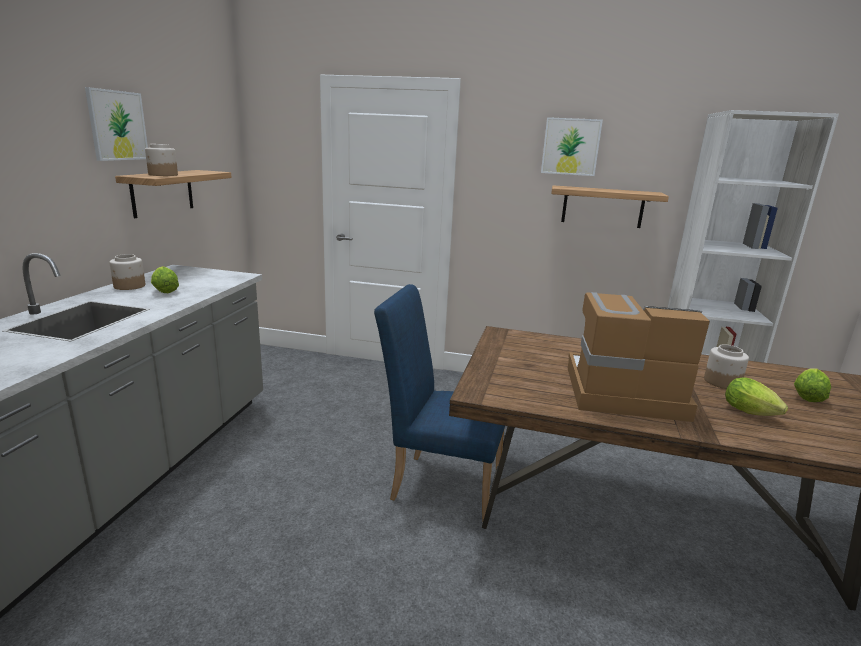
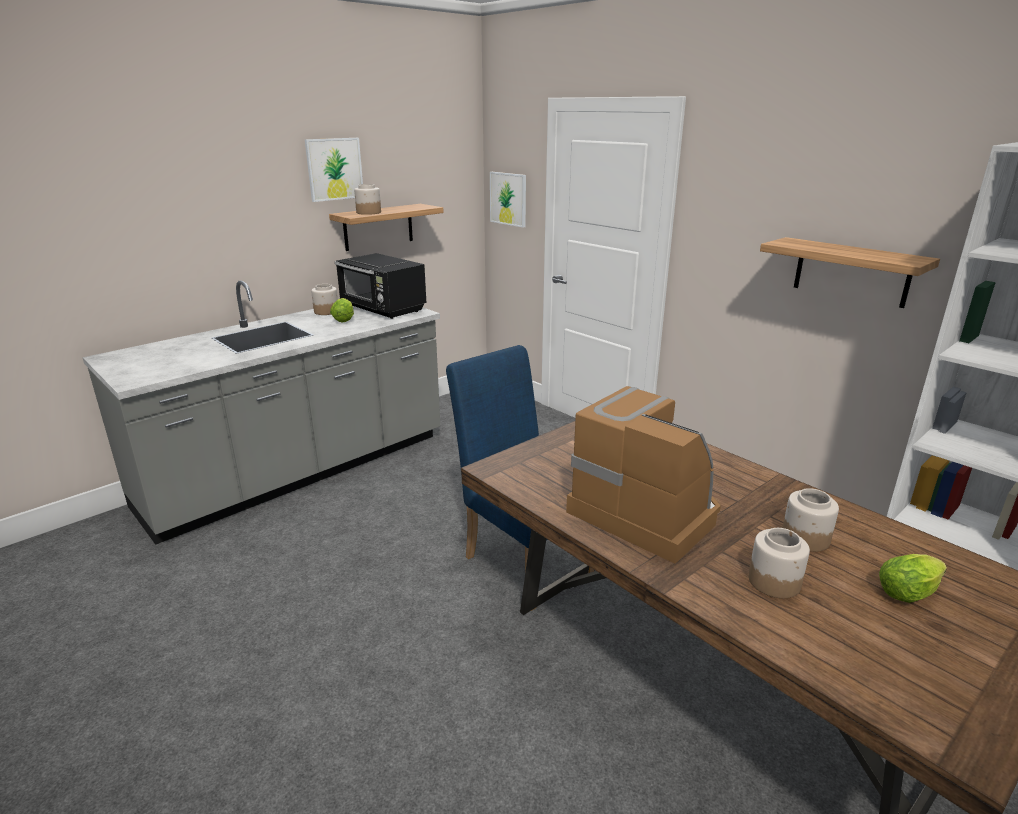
camera: 35 degrees right, 5 degrees up
picture [541,117,603,176] -> picture moved to [490,172,526,228]
lettuce [725,377,788,416] -> jar [748,528,810,598]
none -> black microwave [335,253,426,319]

